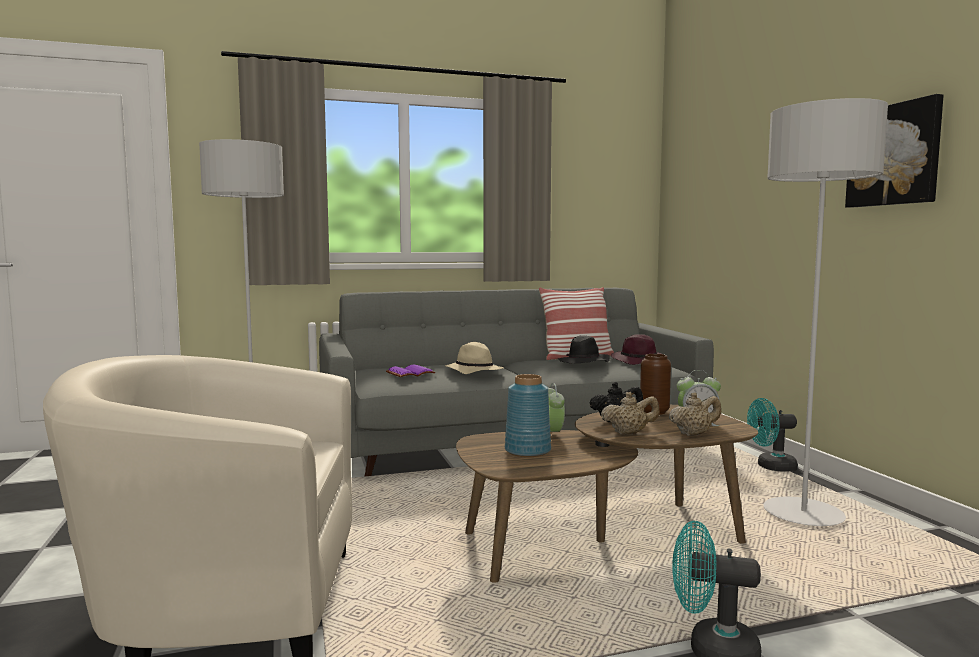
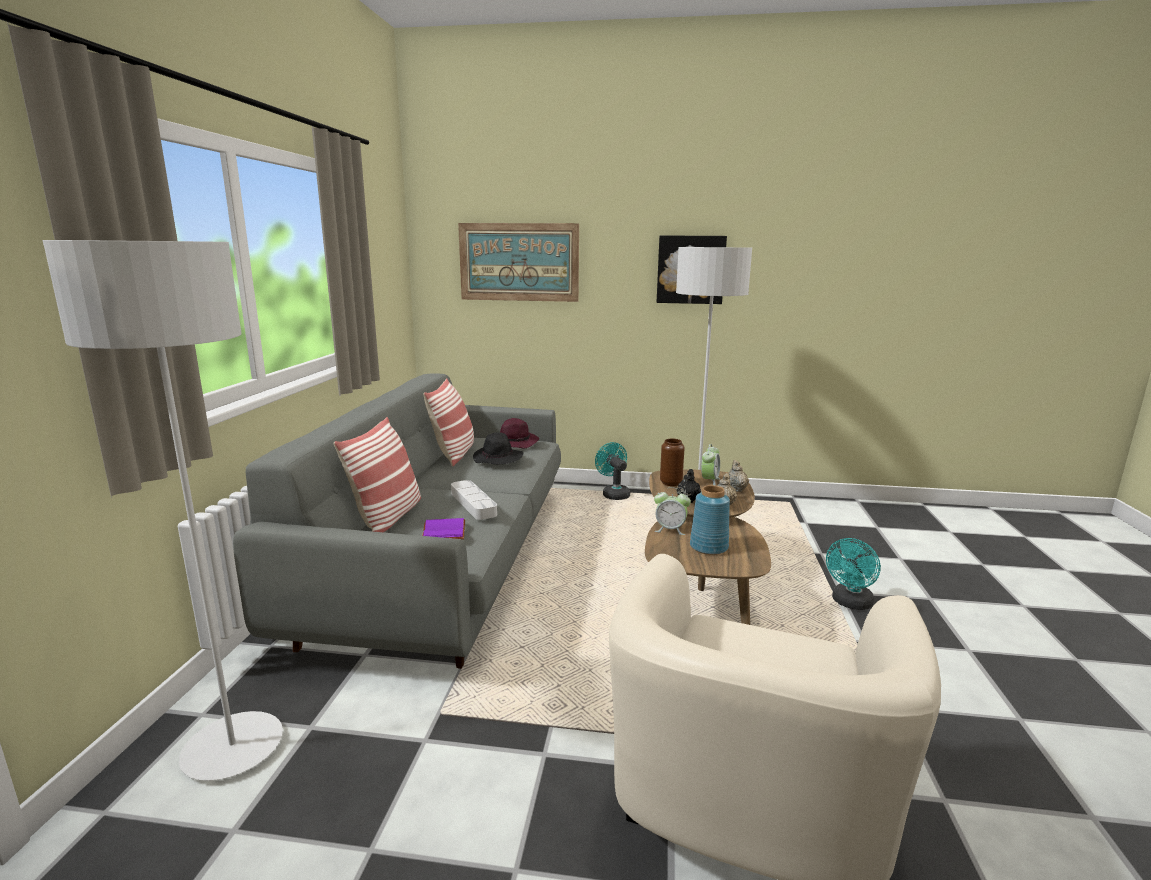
camera: 65 degrees left, 10 degrees up
beige hat [445,342,504,374] -> grey tray [451,480,497,520]
turquoise fan [747,398,798,472] -> turquoise fan turned 135 degrees clockwise [595,442,630,500]
none -> pillow [334,417,421,532]
none -> picture [458,223,579,302]

